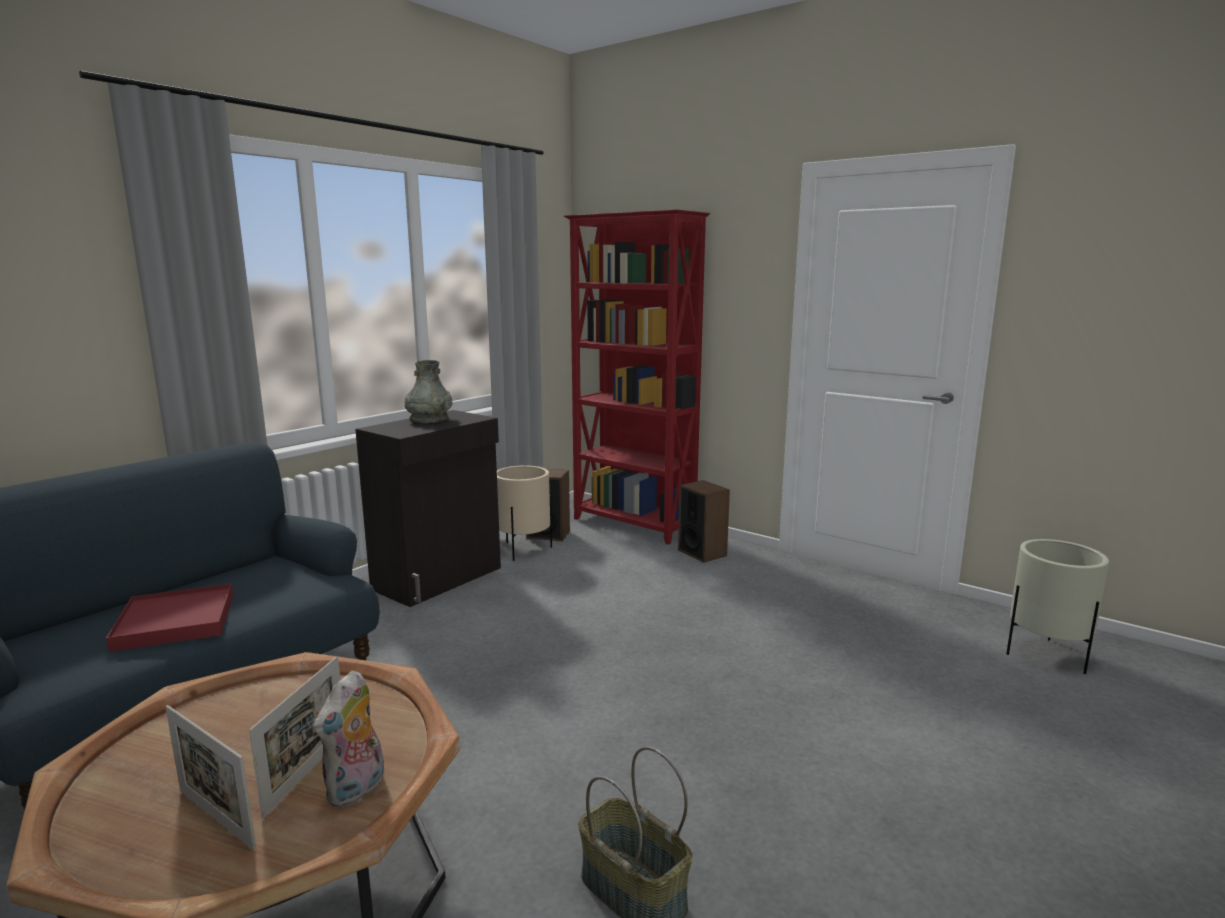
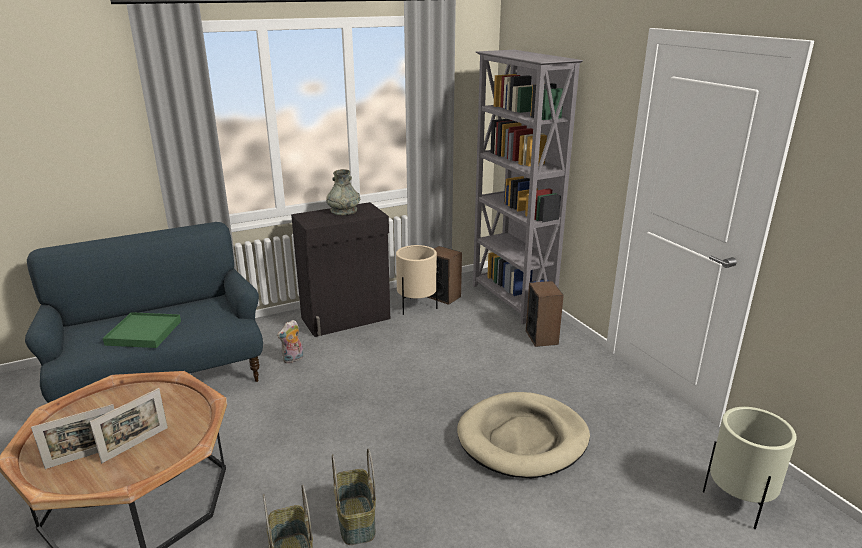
camera: 25 degrees right, 10 degrees up
red tray [106,584,233,652] -> green tray [103,312,181,348]
picture frame [165,705,256,850] -> picture frame turned 90 degrees counterclockwise [31,404,114,469]
plush toy [313,670,384,808] -> plush toy moved to [277,320,304,363]
red bookcase [564,209,710,545] -> grey bookcase [473,50,583,324]
none -> basket [332,448,376,545]
none -> beige dog bed [457,392,590,479]

